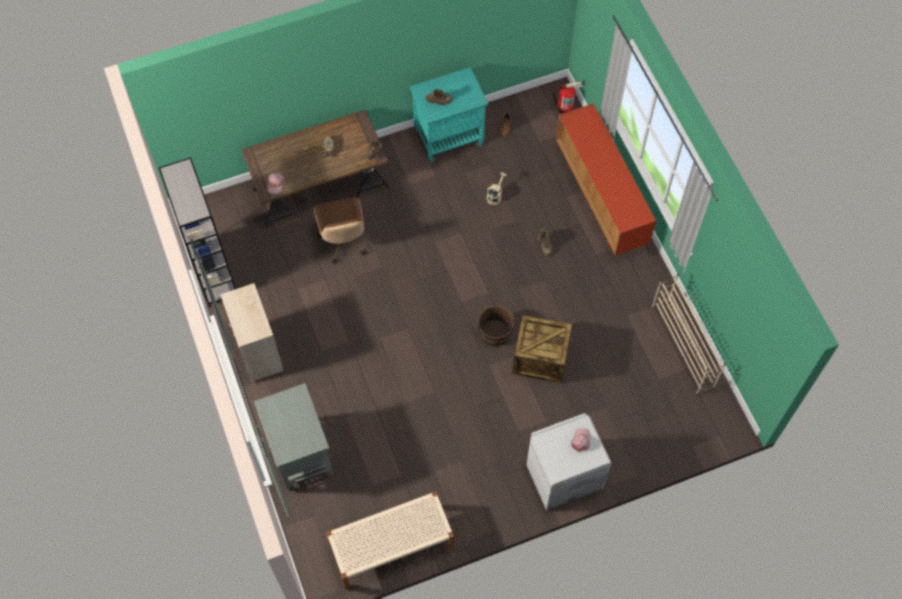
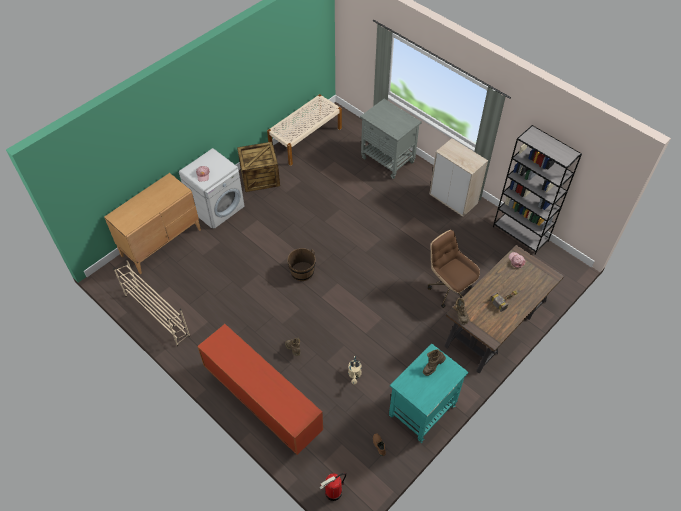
camera: 155 degrees right, 10 degrees down
crate [512,315,572,383] -> crate moved to [237,142,280,192]
none -> brown cabinet [104,173,201,275]

